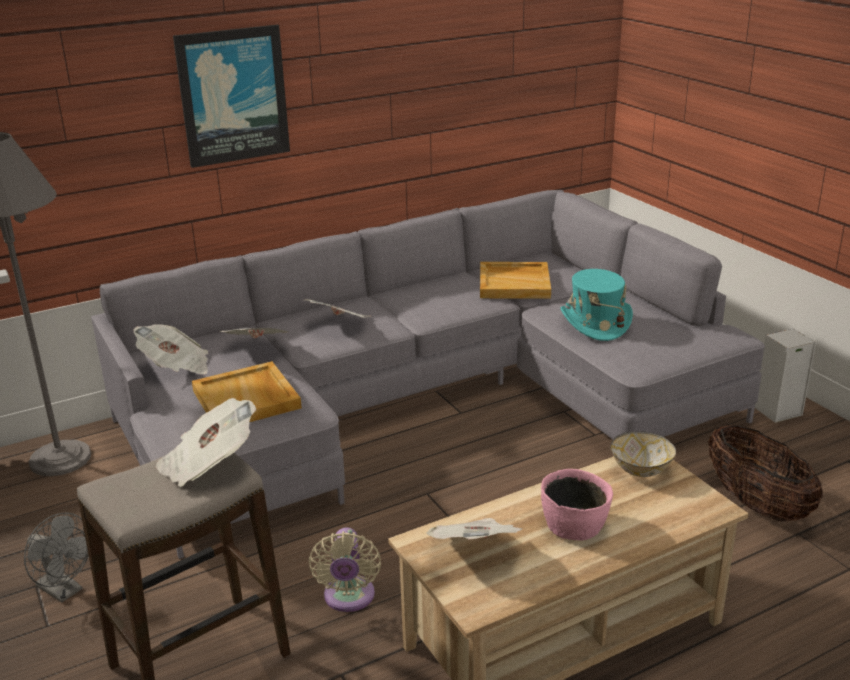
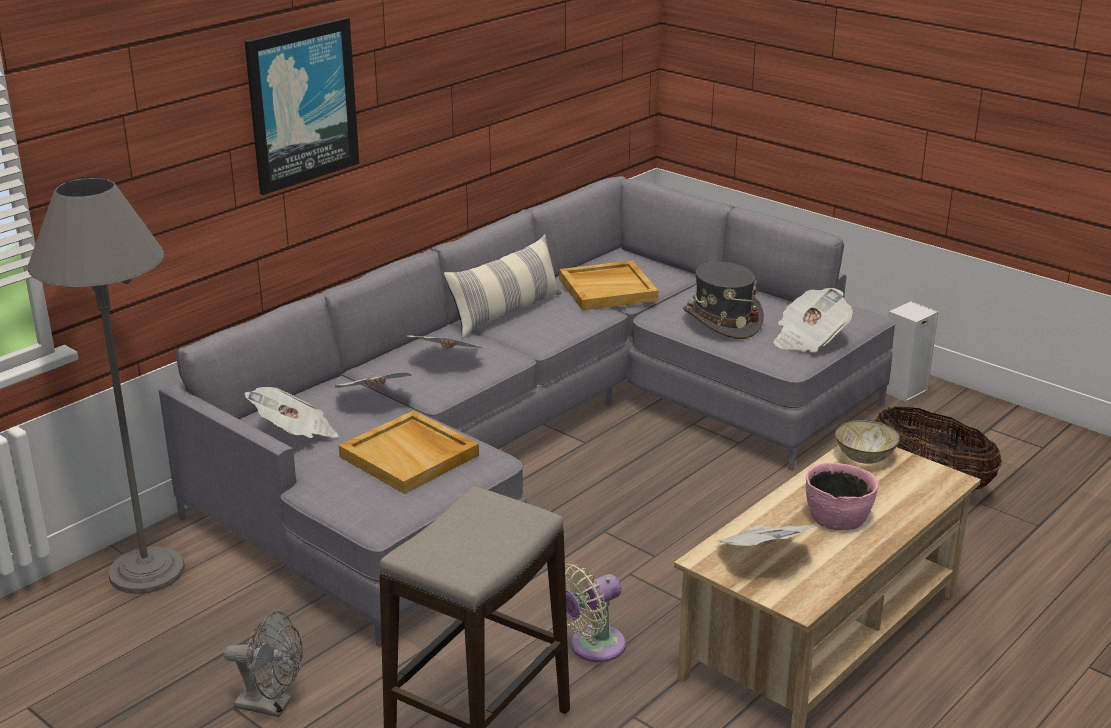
camera: 20 degrees left, 0 degrees up
newspaper [156,398,256,487] -> newspaper moved to [774,288,853,352]
beige fan [309,527,381,612] -> beige fan turned 75 degrees clockwise [565,564,626,662]
turquoise hat [561,269,633,341] -> grey hat [683,262,764,339]
none -> pillow [443,234,562,338]

